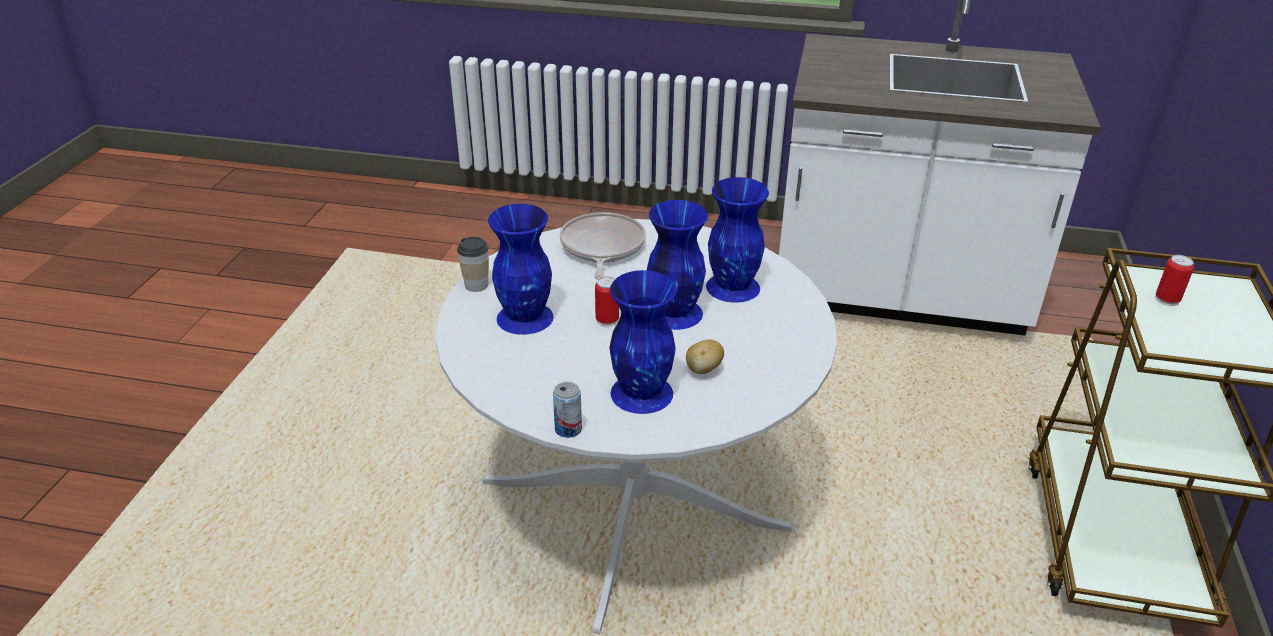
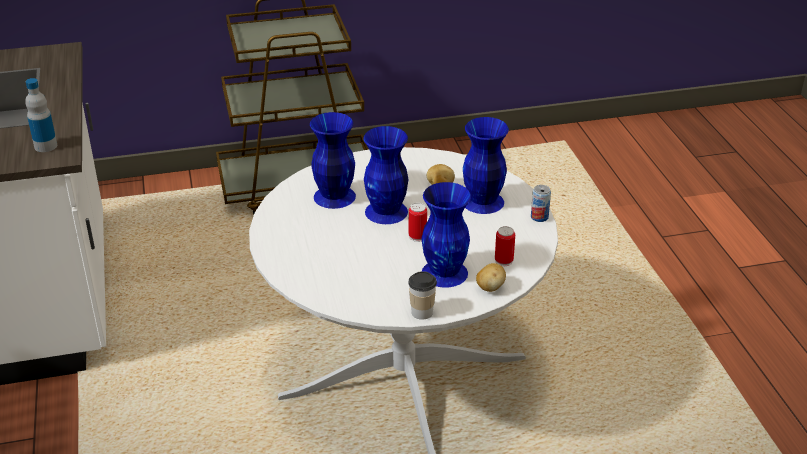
camera: 115 degrees left, 0 degrees up
frying pan [560,212,646,279] -> none
can [1155,255,1194,306] -> can moved to [495,226,515,266]
none -> bottle [25,78,57,152]
none -> potato [476,263,506,292]

